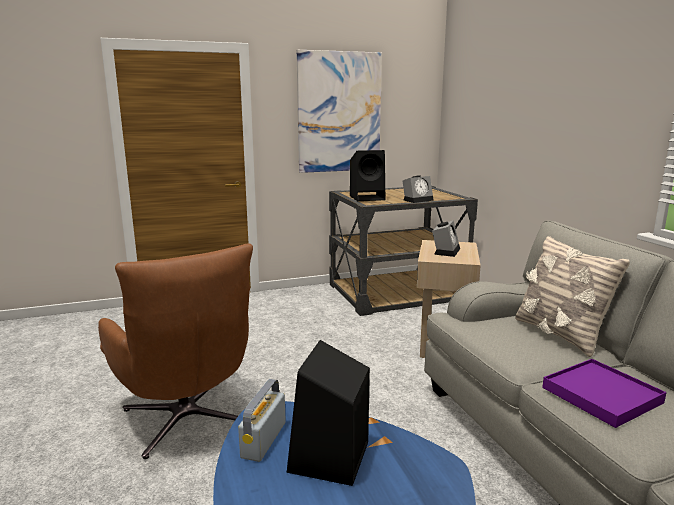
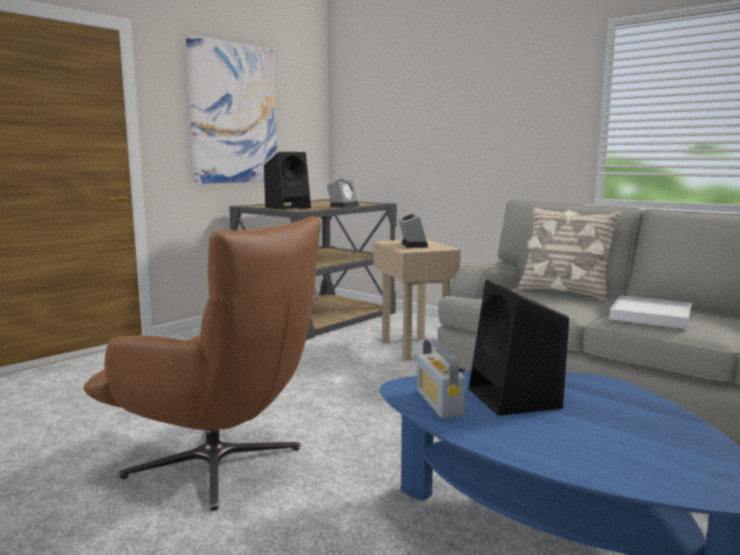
camera: 30 degrees left, 5 degrees down
purple tray [542,359,667,428] -> white tray [609,296,692,329]

